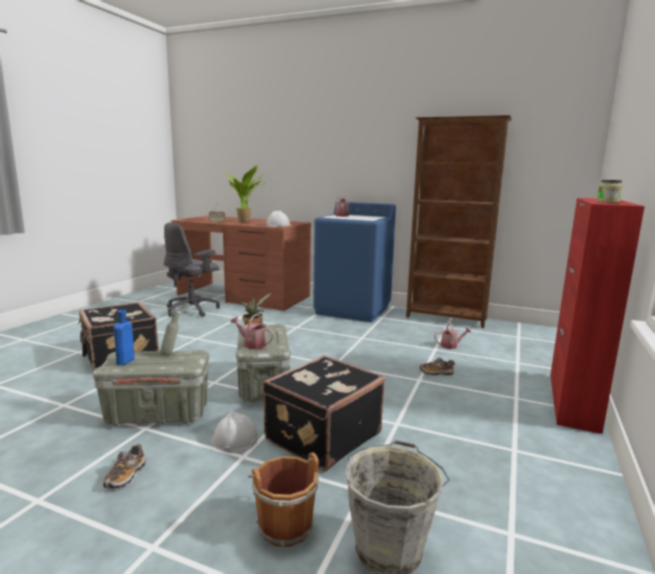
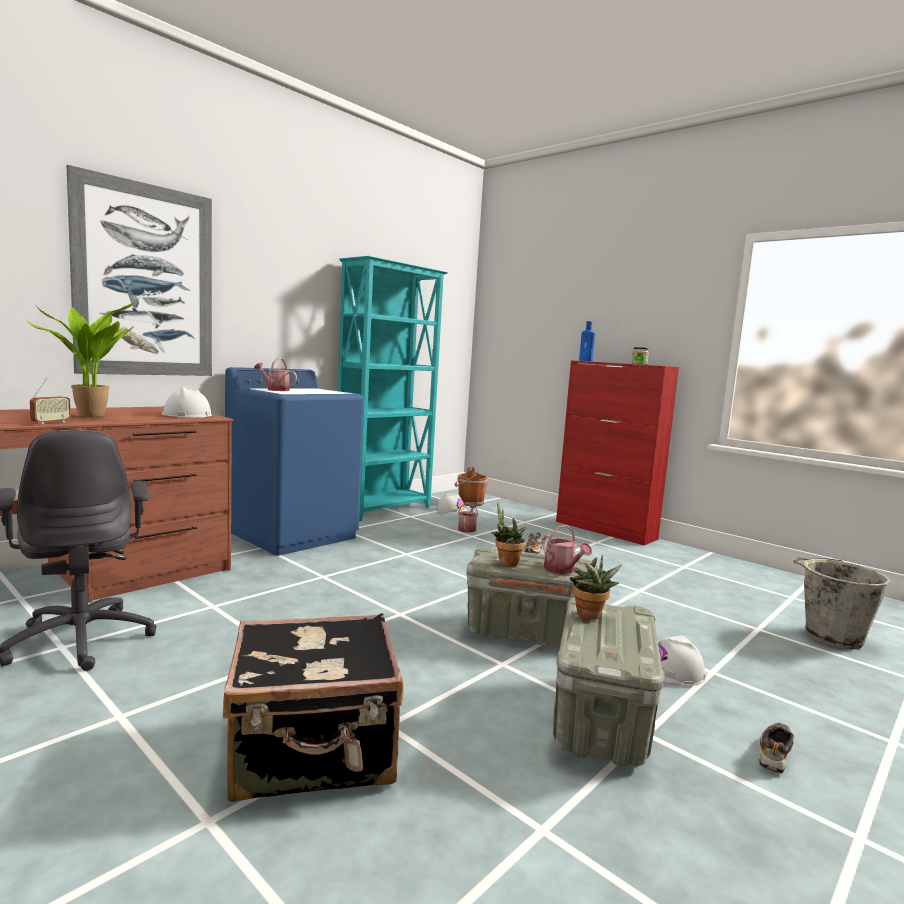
camera: 70 degrees left, 5 degrees down
shoe [103,444,146,489] -> shoe turned 90 degrees counterclockwise [759,723,794,773]
blue bottle [114,310,135,365] -> blue bottle moved to [579,321,595,361]
grey bottle [160,312,179,356] -> potted plant [570,555,622,620]
watering can [230,314,274,349] -> watering can turned 75 degrees counterclockwise [542,525,592,574]
brown bucket [248,452,319,547] -> brown bucket moved to [454,467,488,506]
black suitcase [263,355,385,471] -> none
brown bookcase [406,115,512,328] -> turquoise bookcase [338,256,448,522]
none -> picture [66,165,212,376]
none -> white hard hat [436,492,467,515]

